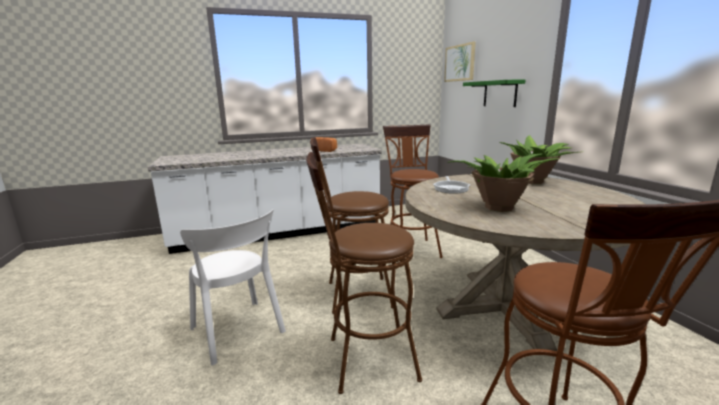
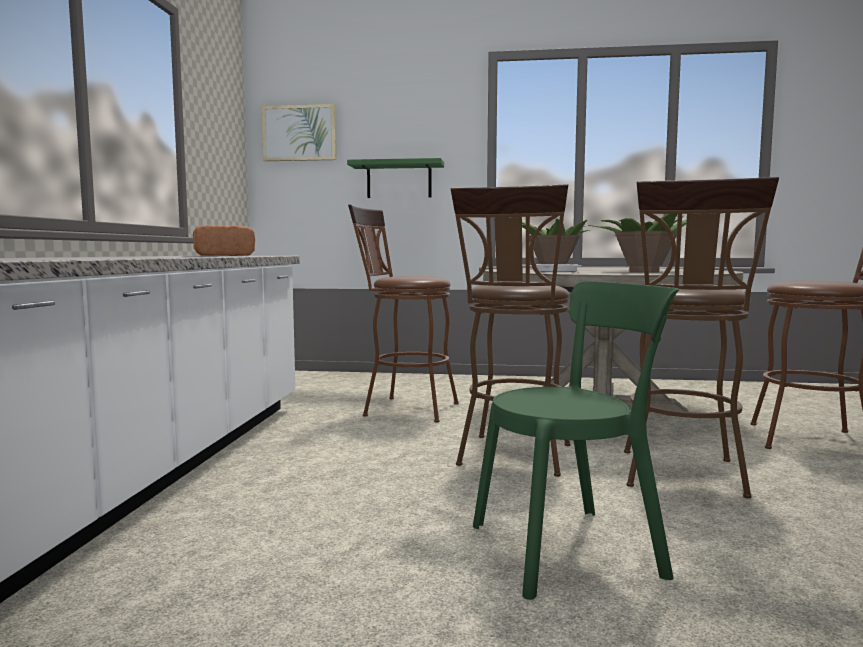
camera: 65 degrees left, 10 degrees down
white chair [180,209,286,365] -> green chair [473,281,679,600]

